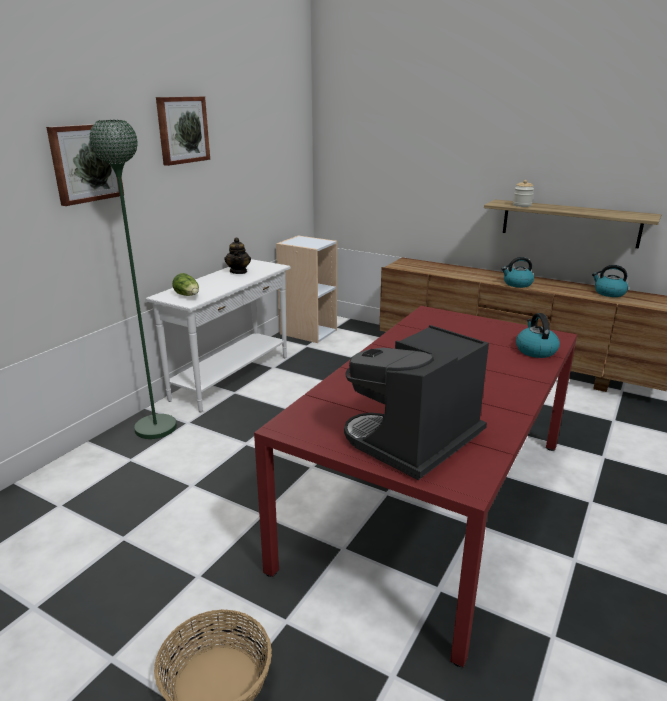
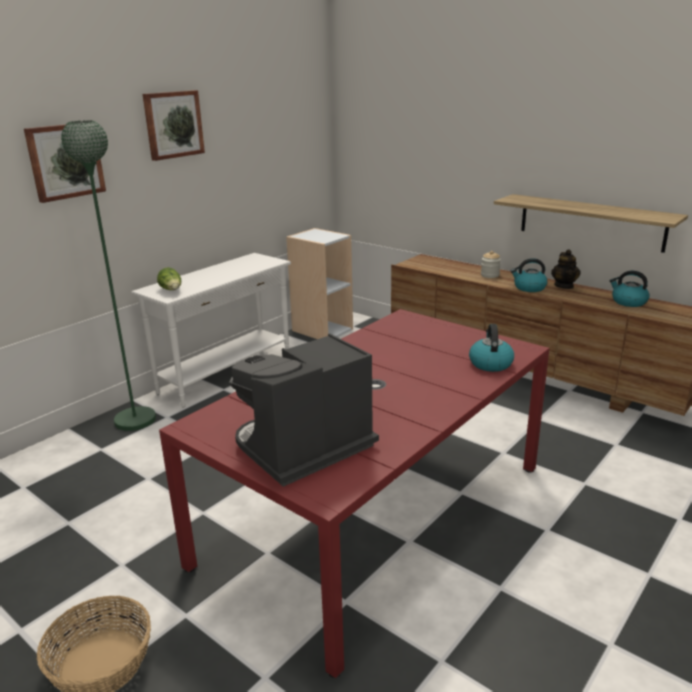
camera: 10 degrees right, 0 degrees up
teapot [224,237,251,274] -> teapot moved to [551,249,581,289]
jar [513,180,534,207] -> jar moved to [481,251,501,278]

